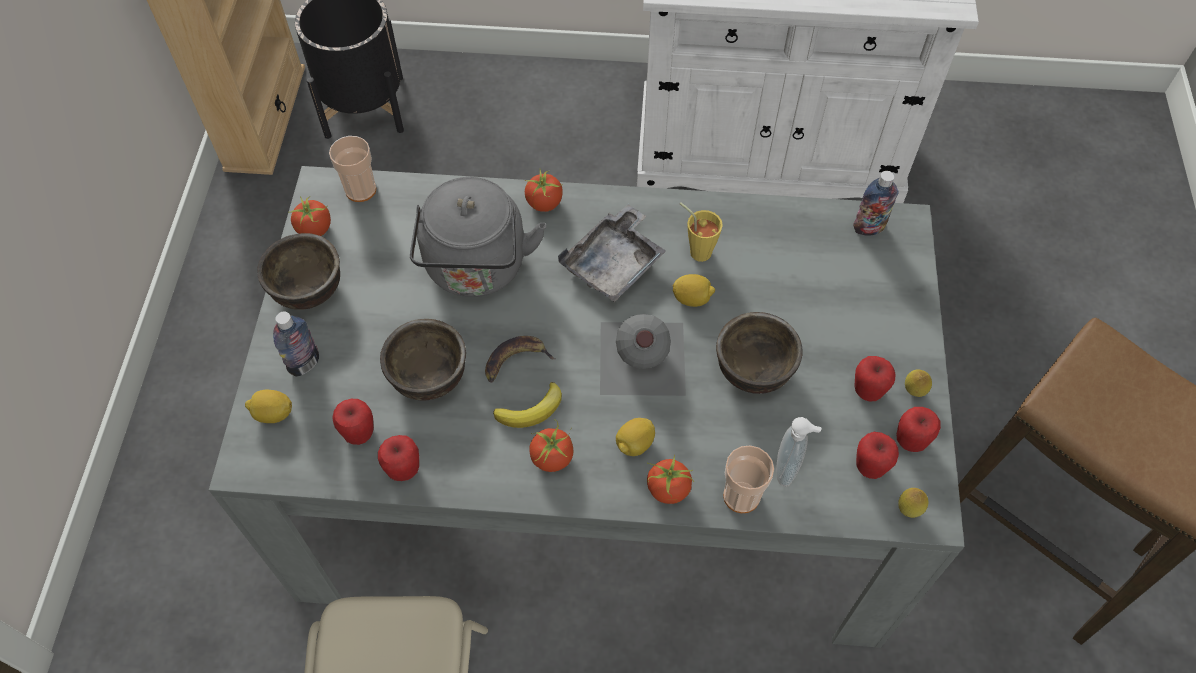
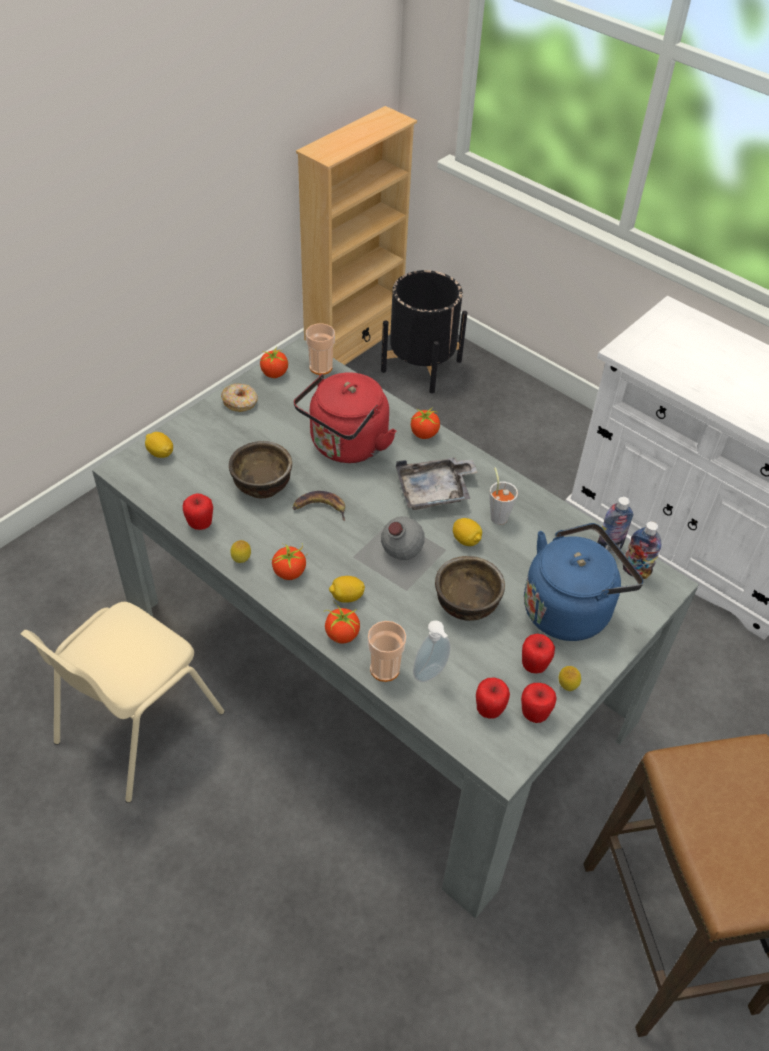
camera: 35 degrees right, 10 degrees down
brown bowl [257,233,340,310] -> donut [221,383,258,412]
bottle [273,311,319,377] -> bottle moved to [597,497,634,553]
apple [332,399,374,445] -> none
grey kettle [410,177,546,297] -> red kettle [294,372,396,463]
banana [493,382,562,428] -> none
yellow cup [680,203,723,262] -> grey cup [490,467,518,525]
lemon [898,488,928,518] -> lemon moved to [230,540,251,563]
none -> blue kettle [524,523,643,641]

